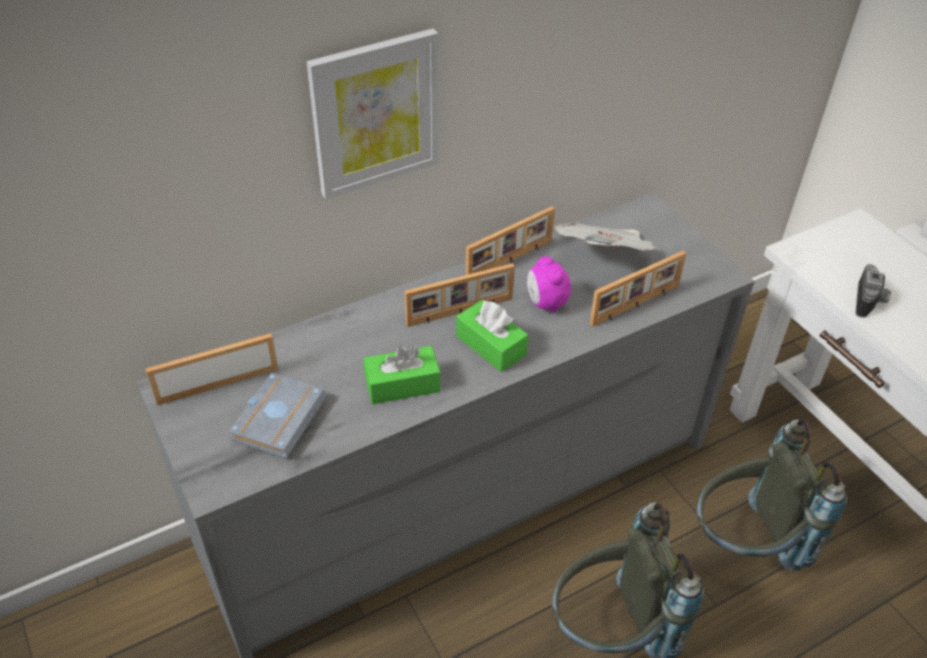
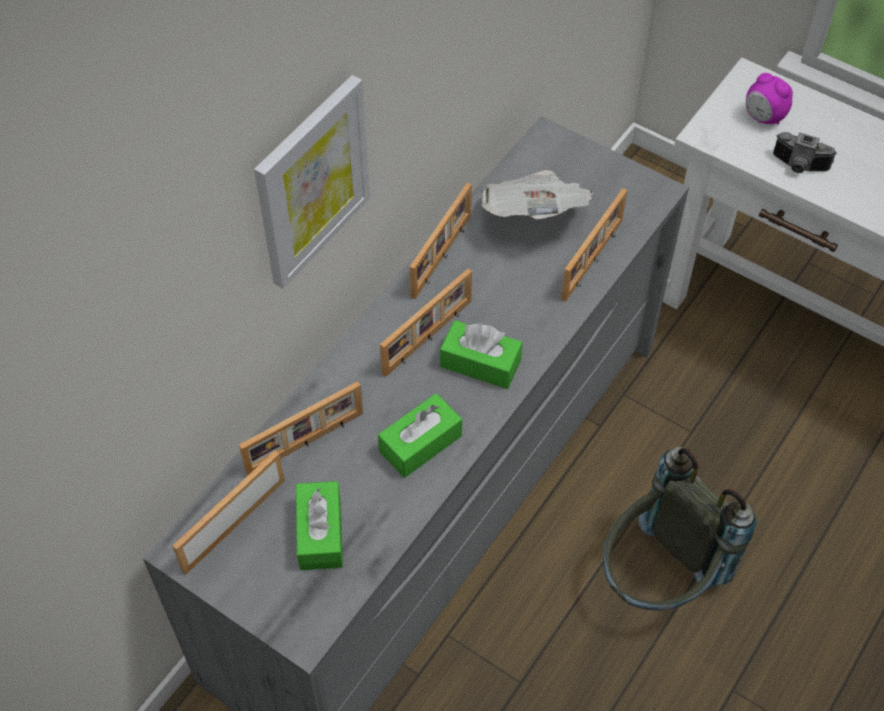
camera: 25 degrees left, 10 degrees up
grey book [229,372,327,459] -> green tissue box [296,481,343,570]
alarm clock [527,256,571,313] -> alarm clock moved to [746,73,793,124]
grey backpack [697,419,847,571] -> none
camera [855,264,891,318] -> camera turned 120 degrees clockwise [773,132,837,173]
none -> picture frame [239,381,363,475]

